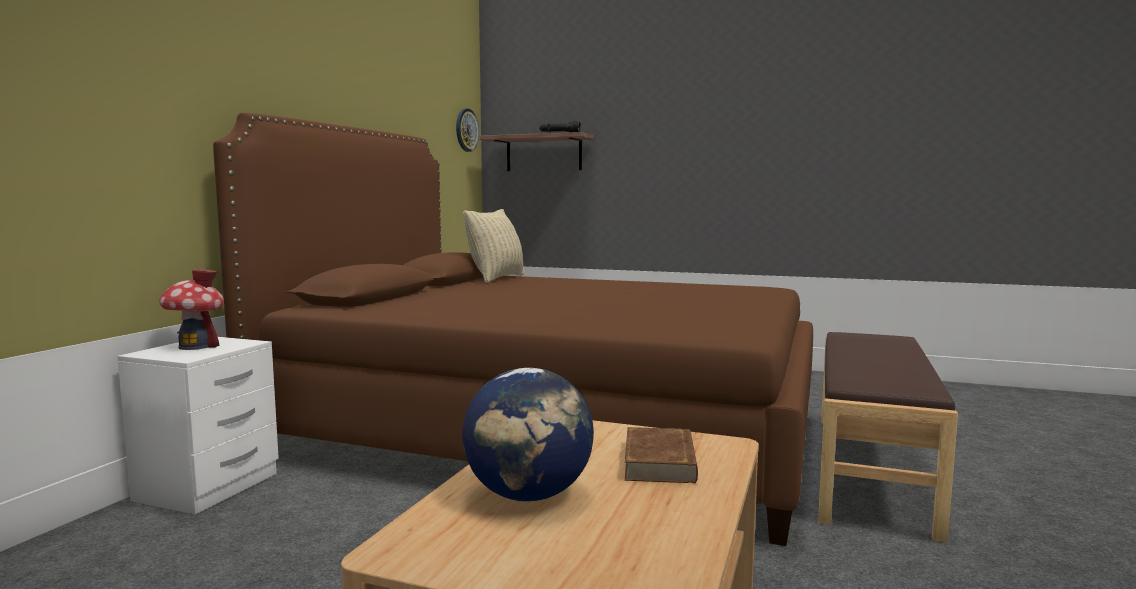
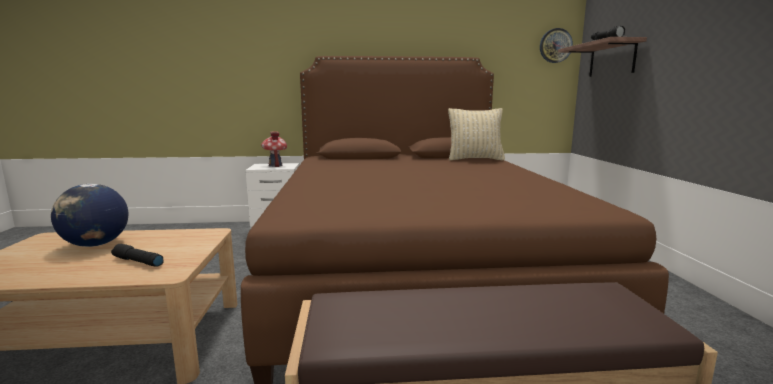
camera: 65 degrees right, 5 degrees up
brown book [625,427,698,483] -> black flashlight [111,244,164,267]

